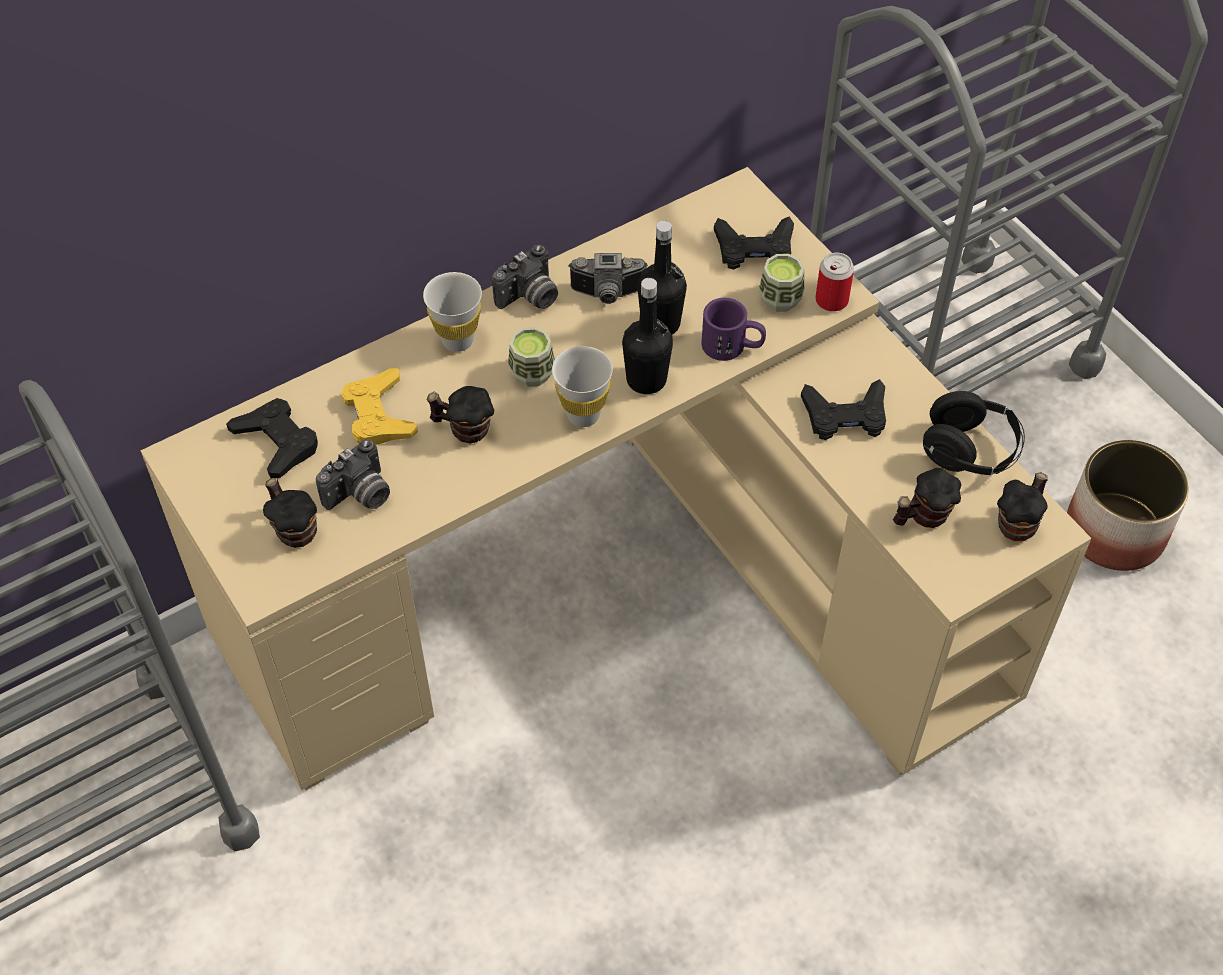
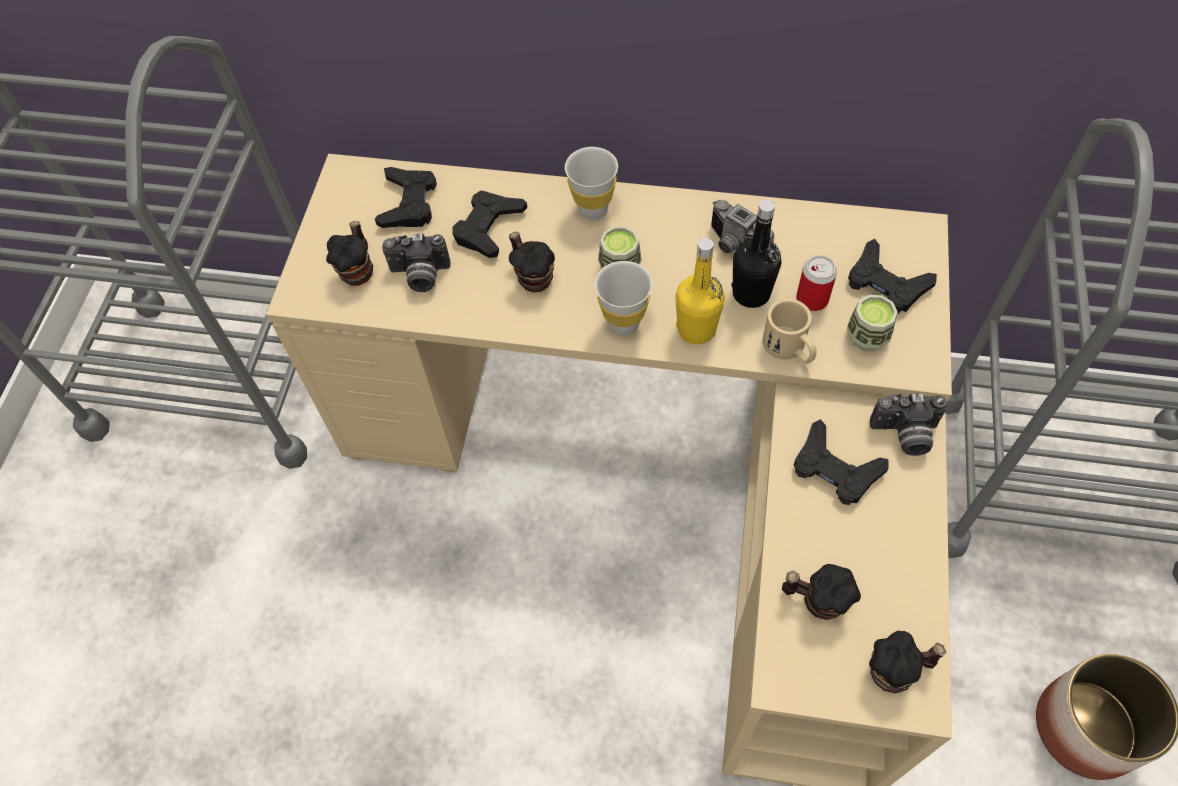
camera: 45 degrees right, 5 degrees up
yellow game controller [341,368,418,445] -> black game controller [452,191,527,258]
camera [492,245,558,309] -> camera moved to [869,393,947,456]
black bottle [622,278,673,394] -> yellow bottle [675,238,725,344]
purple mug [702,298,766,361] -> beige mug [763,299,817,364]
can [815,252,854,312] -> can moved to [796,255,837,311]
black headphones [923,391,1025,475] -> none

